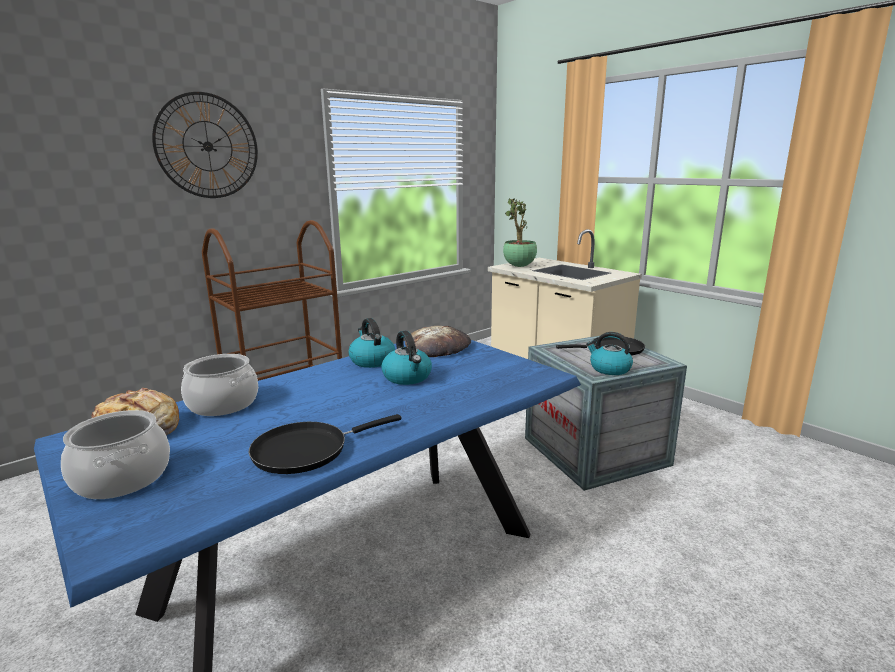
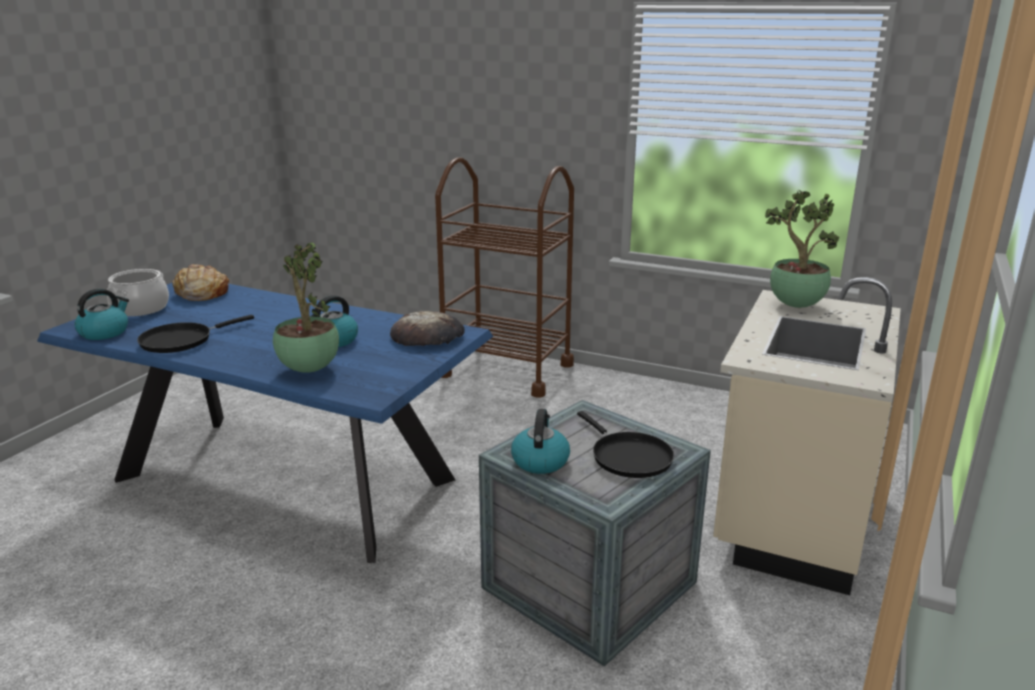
camera: 65 degrees right, 5 degrees up
wall clock [152,92,258,198] -> none
cooking pot [181,354,258,416] -> none
black frying pan [249,414,401,474] -> black frying pan turned 75 degrees counterclockwise [137,315,254,353]
kettle [348,318,395,368] -> kettle moved to [75,289,129,340]
none -> potted plant [273,242,339,373]

